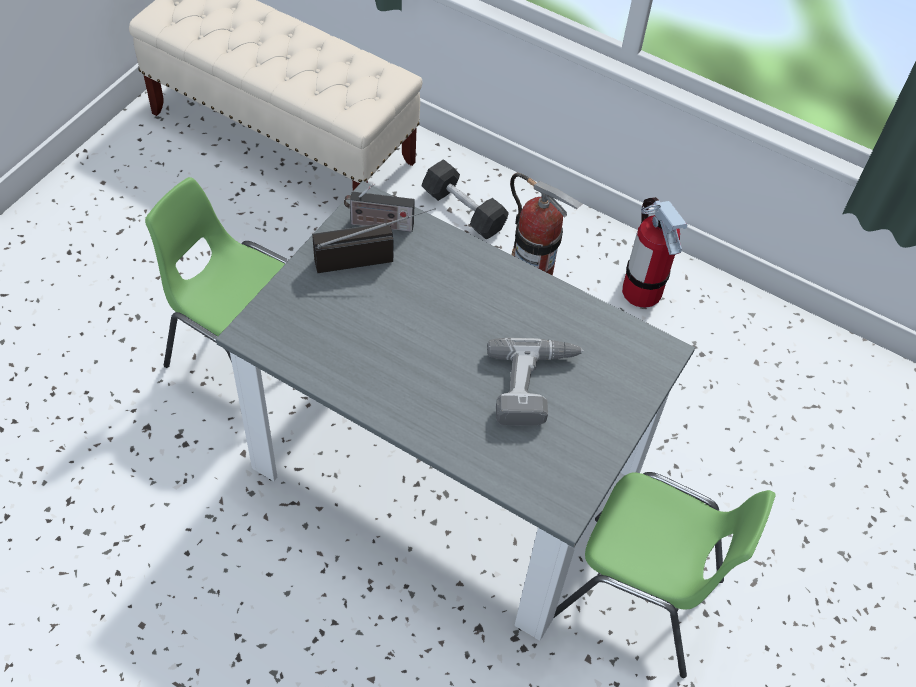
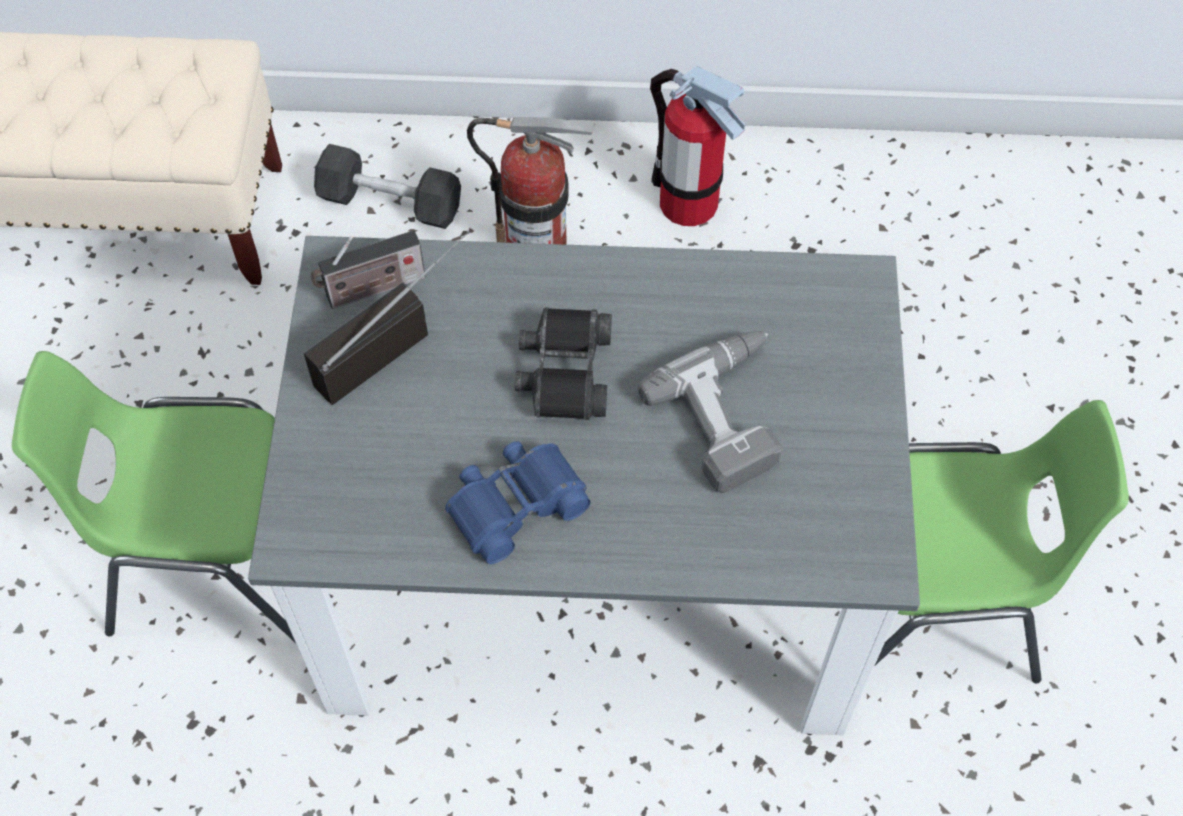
camera: 25 degrees left, 5 degrees up
none -> blue binoculars [445,441,590,564]
none -> black binoculars [515,307,612,420]

